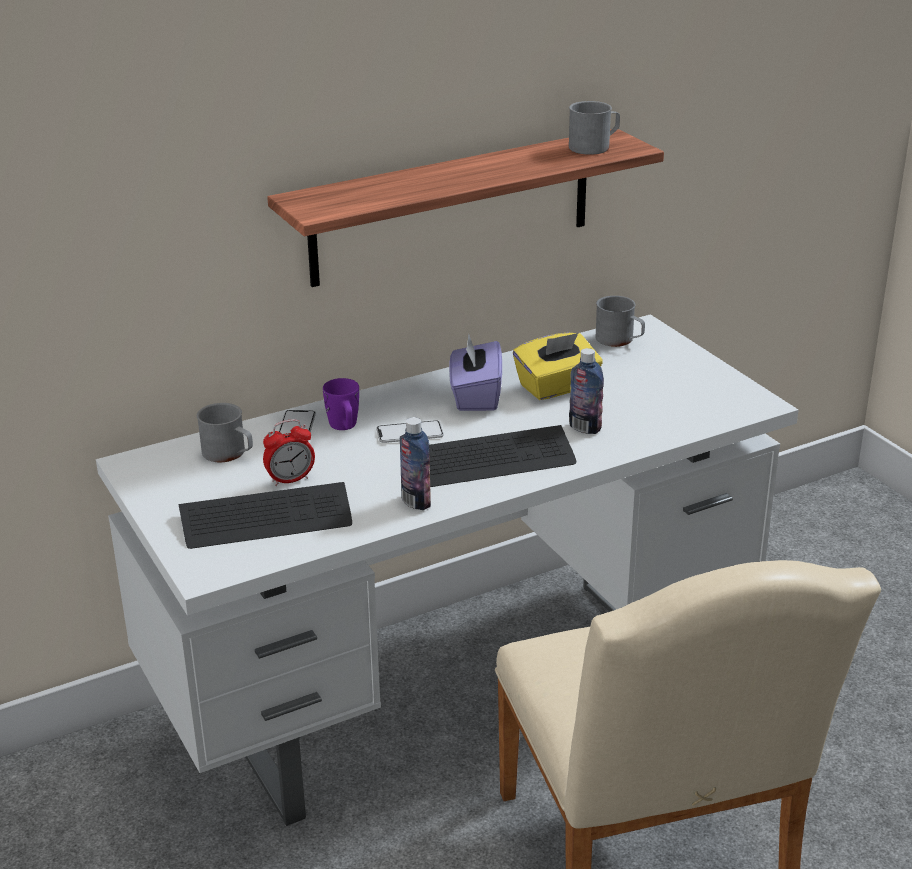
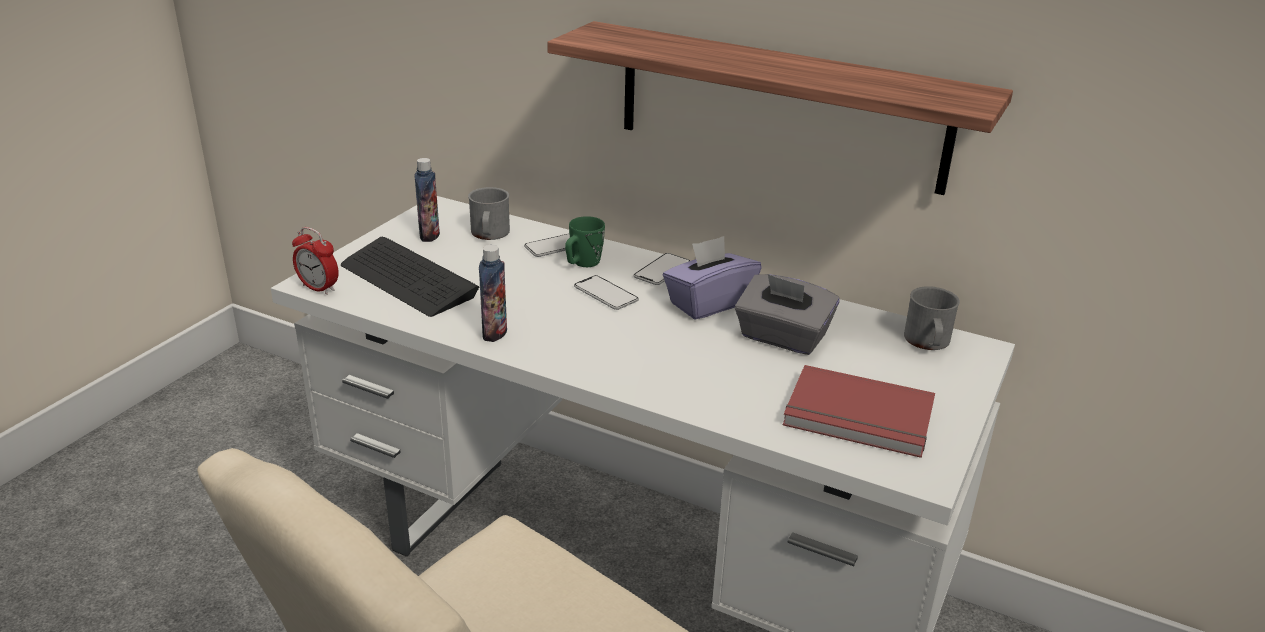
camera: 55 degrees right, 0 degrees up
alarm clock [263,419,315,486] -> alarm clock moved to [292,227,339,295]
purple mug [323,378,359,430] -> green mug [565,216,605,267]
keyboard [429,425,576,487] -> none
yellow tissue box [513,333,603,400] -> grey tissue box [735,274,839,355]
grey mug [569,101,620,155] -> none
bottle [569,348,604,434] -> bottle moved to [414,158,440,242]
none -> phone [633,253,690,285]
none -> red book [783,365,935,458]

